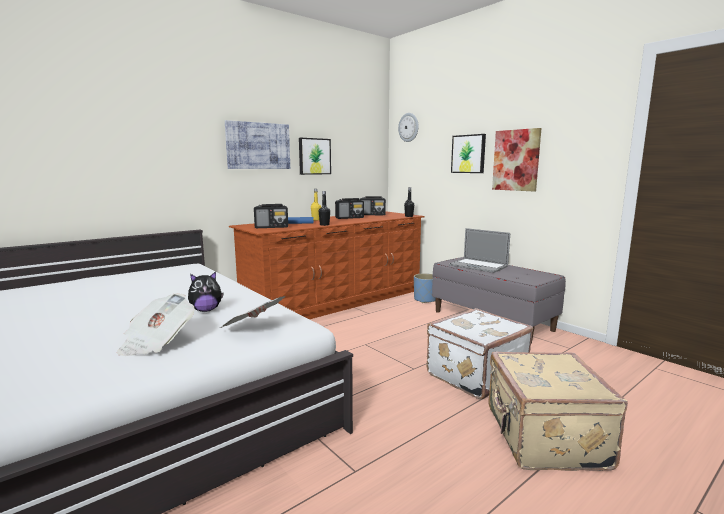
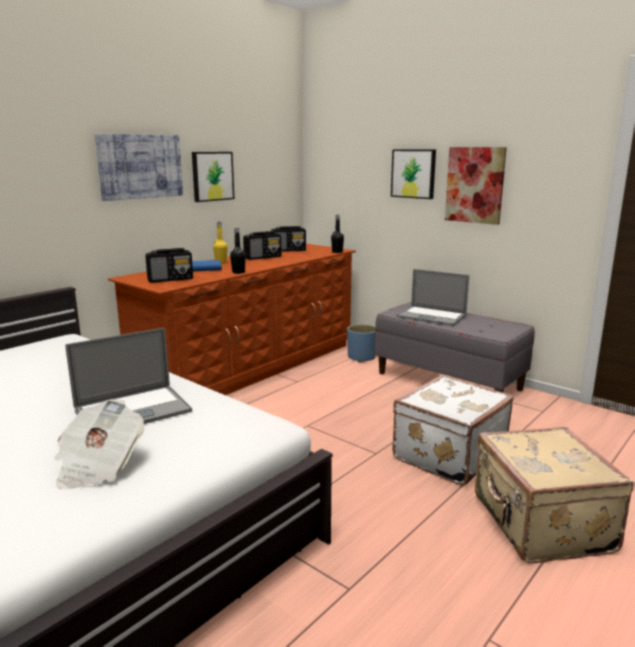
camera: 10 degrees left, 5 degrees up
plush toy [188,272,224,312] -> laptop [65,328,192,424]
newspaper [220,296,286,328] -> none
wall clock [398,113,419,142] -> none

